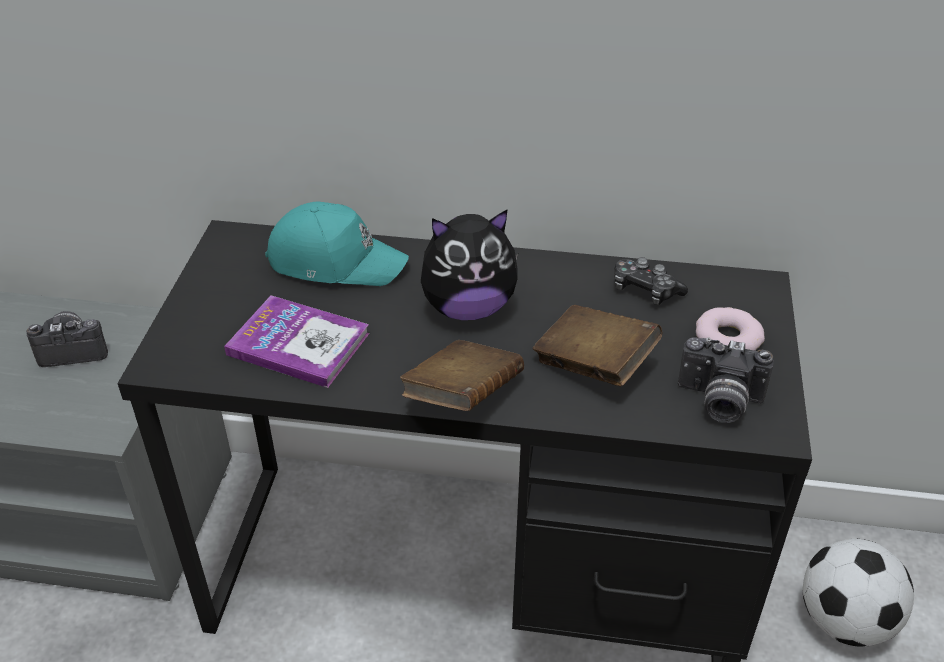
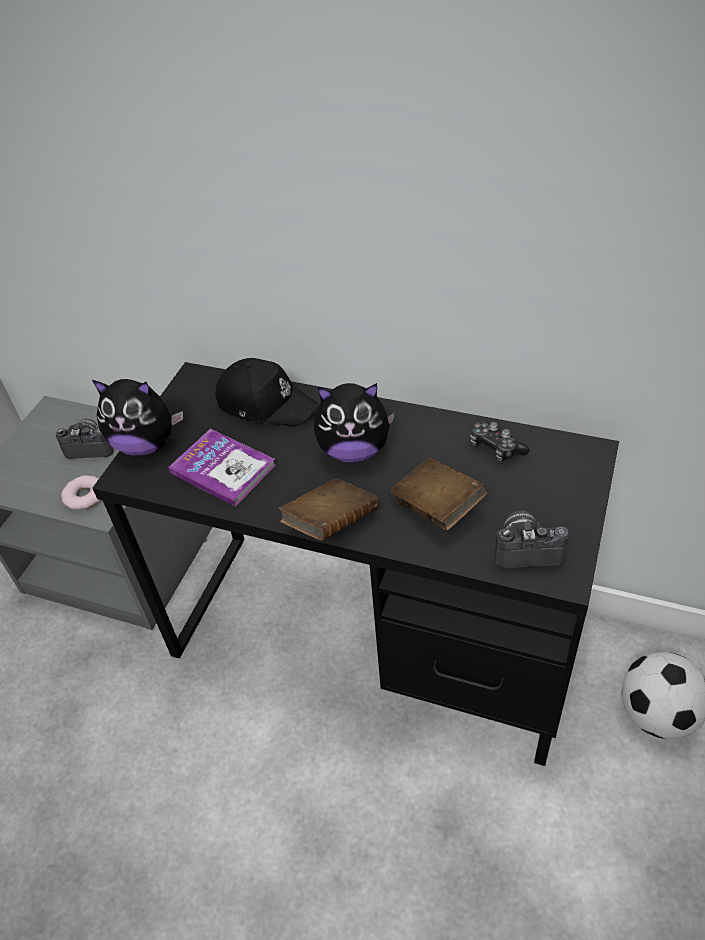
camera: 15 degrees right, 5 degrees up
turquoise cap [265,202,409,286] -> black cap [215,358,318,427]
camera [678,337,774,423] -> camera turned 150 degrees clockwise [494,510,569,568]
donut [696,307,765,351] -> donut moved to [61,475,100,510]
none -> plush toy [92,379,183,456]

